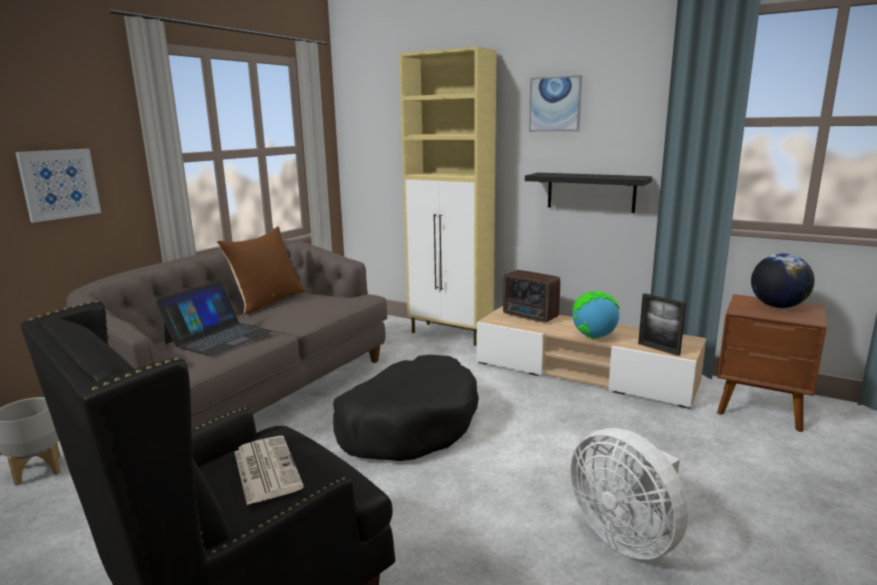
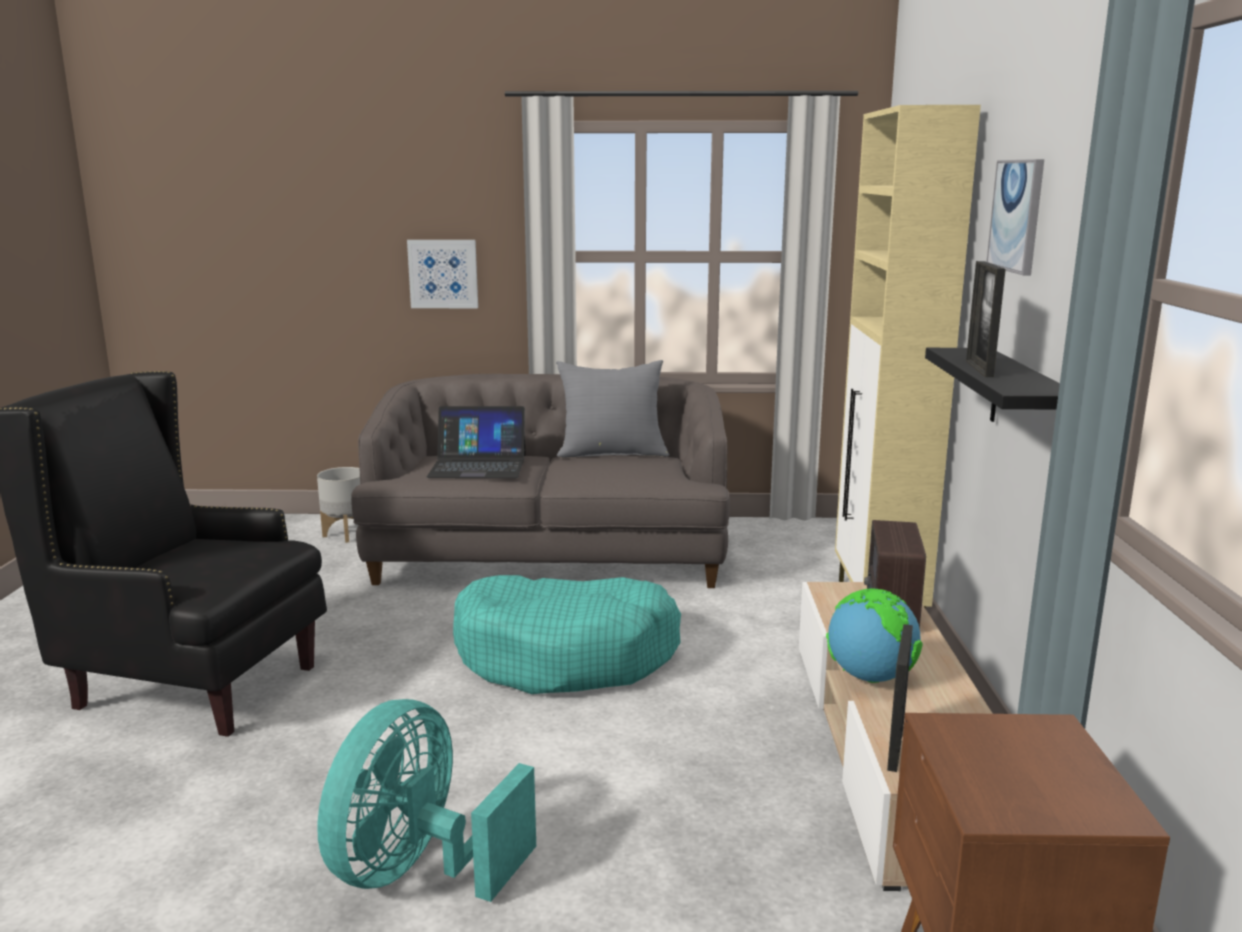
camera: 60 degrees right, 0 degrees up
brown pillow [217,226,305,314] -> grey pillow [556,360,669,458]
newspaper [235,436,304,505] -> none
black dog bed [333,355,479,461] -> turquoise dog bed [453,575,681,694]
white fan [570,428,689,559] -> turquoise fan [317,699,536,902]
globe [751,253,815,308] -> none
none -> picture frame [966,261,1006,377]

